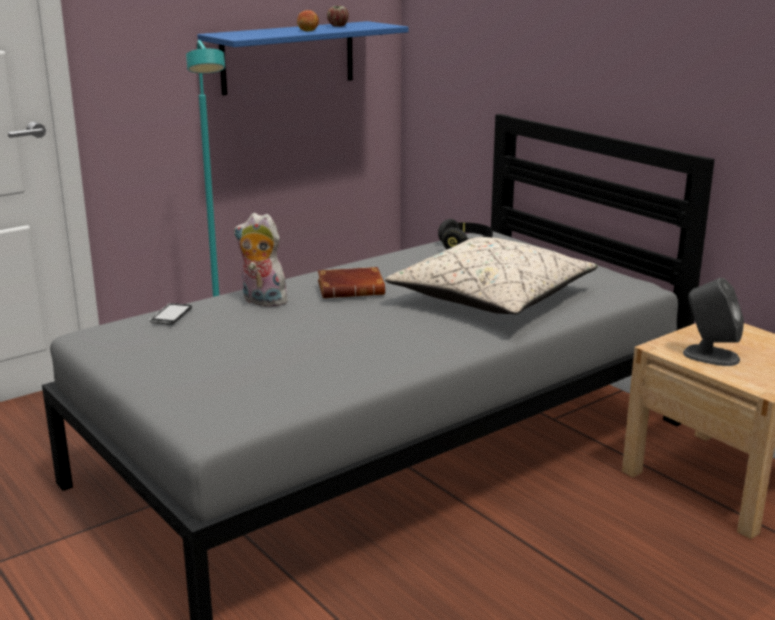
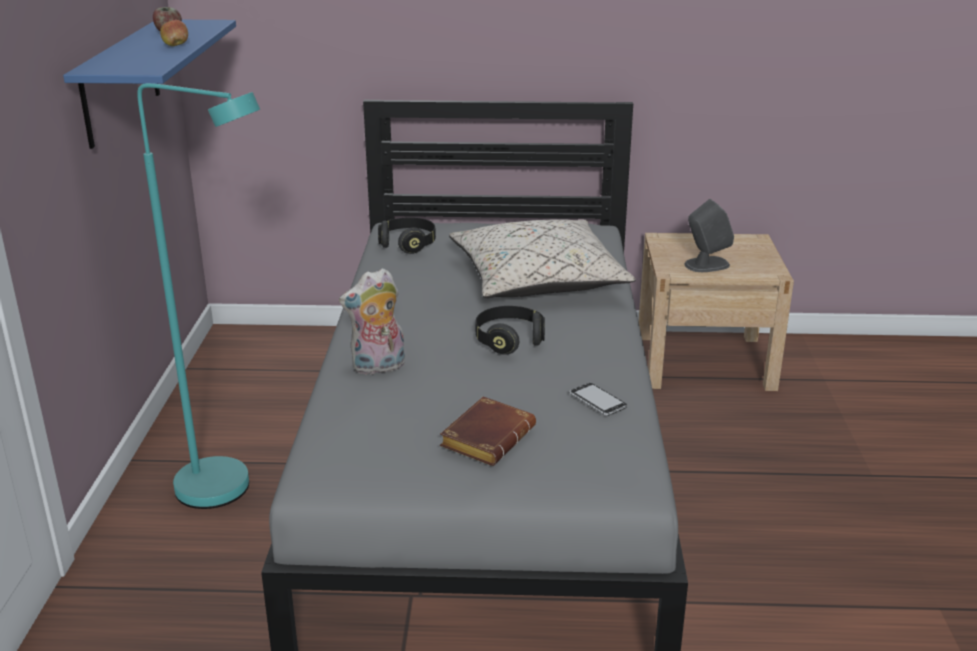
camera: 50 degrees left, 5 degrees up
phone [150,303,192,325] -> phone moved to [570,383,627,416]
brown book [318,267,385,298] -> brown book moved to [440,396,536,466]
none -> black headphones [476,306,545,355]

